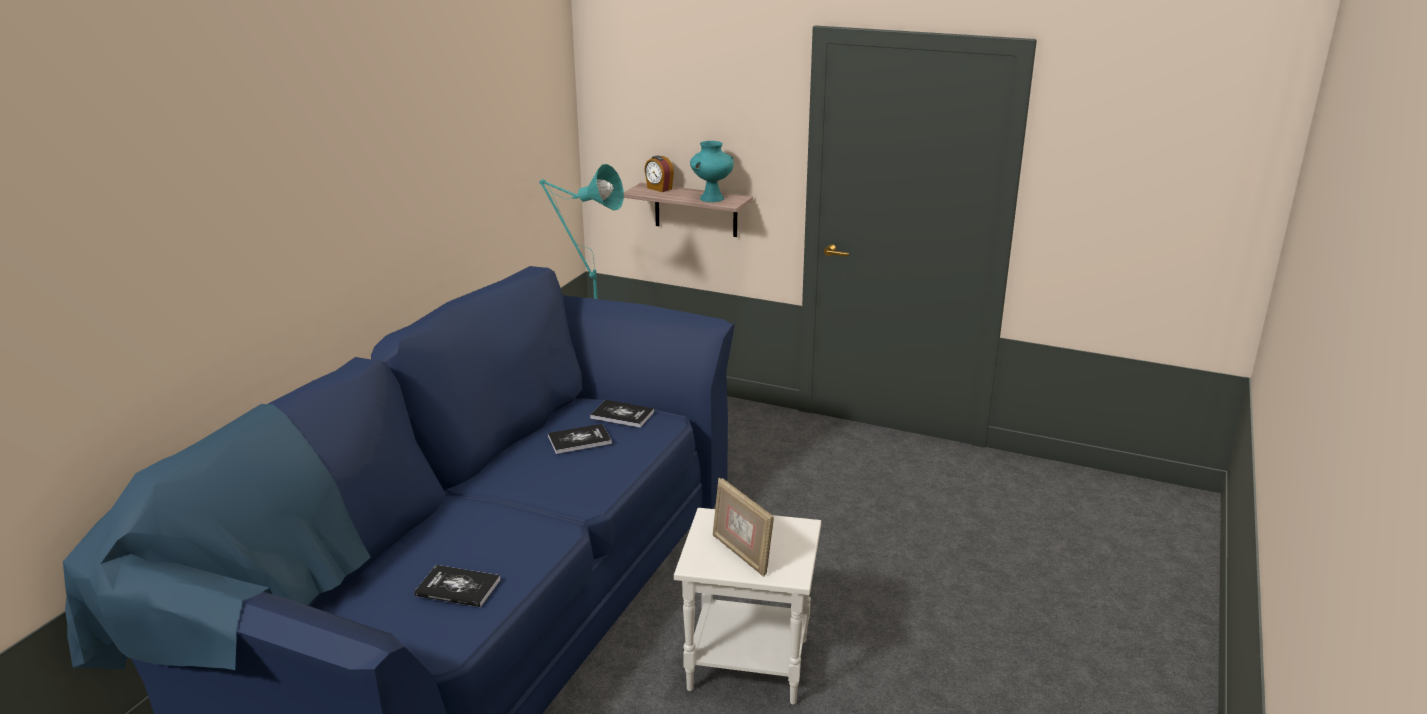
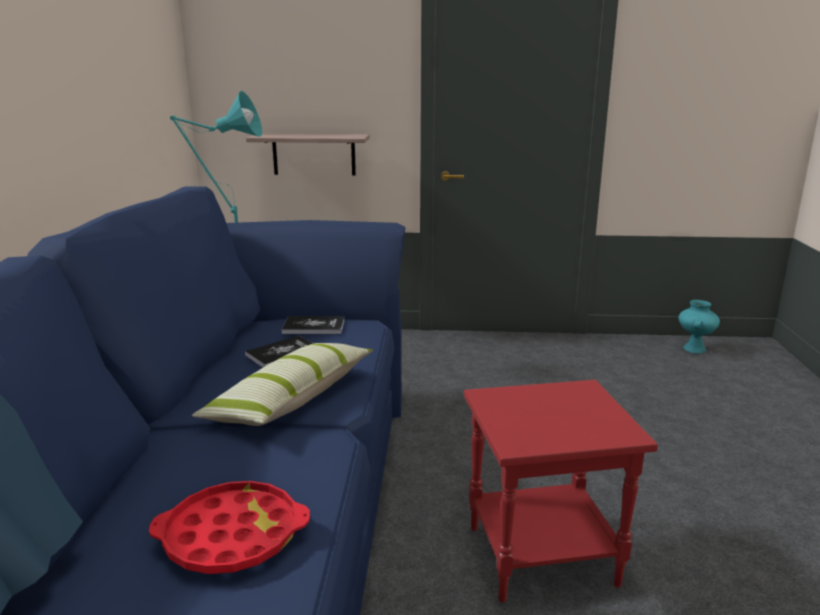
camera: 20 degrees left, 5 degrees down
book [414,565,500,607] -> red tray [149,481,310,574]
alarm clock [644,156,674,192] -> none
white side table [674,508,821,705] -> red side table [464,380,658,603]
turquoise vase [690,141,734,202] -> turquoise vase moved to [679,300,720,354]
picture frame [713,478,774,577] -> none
none -> pillow [192,343,373,426]

